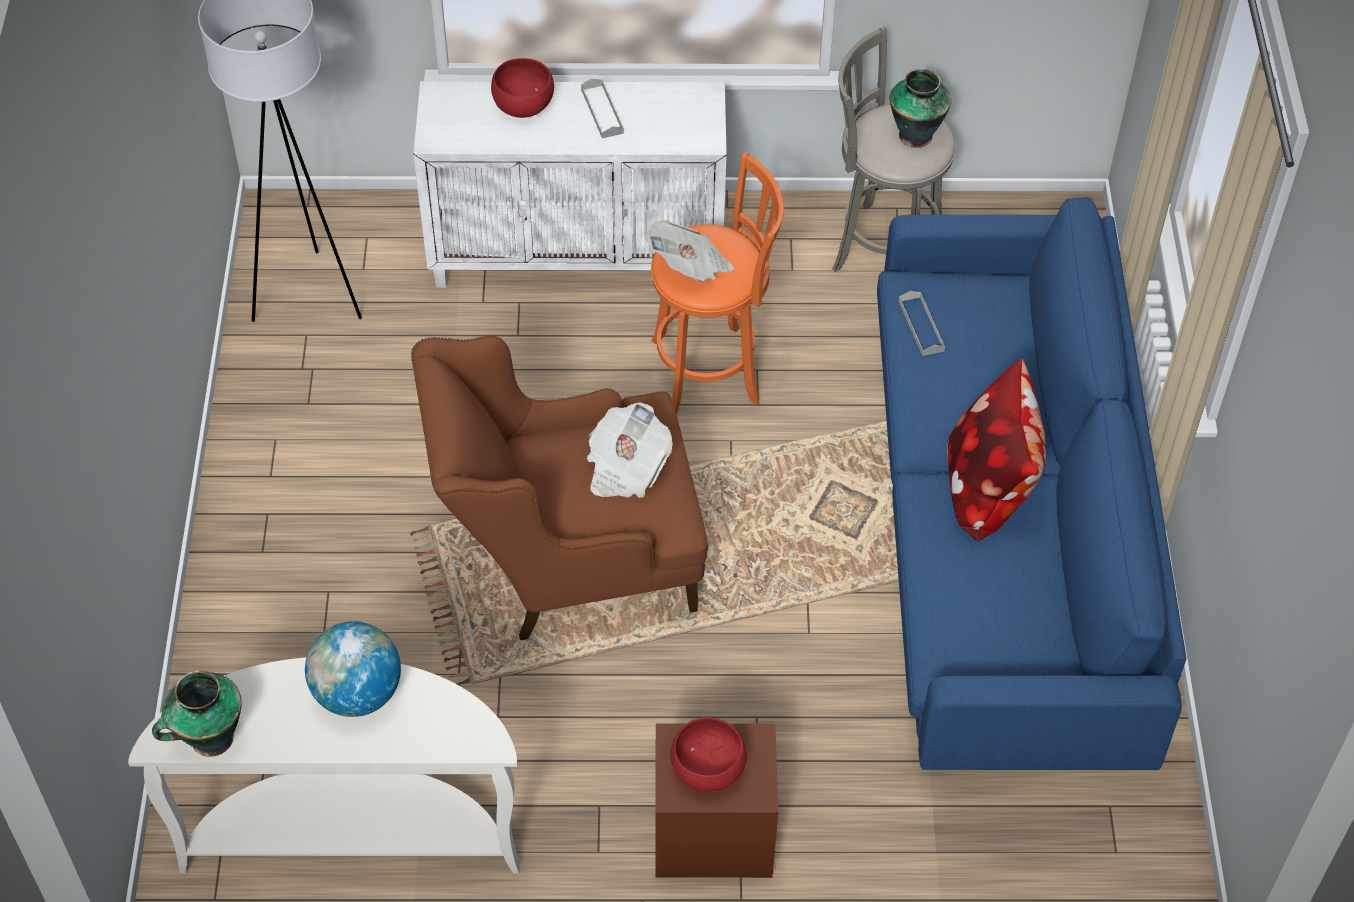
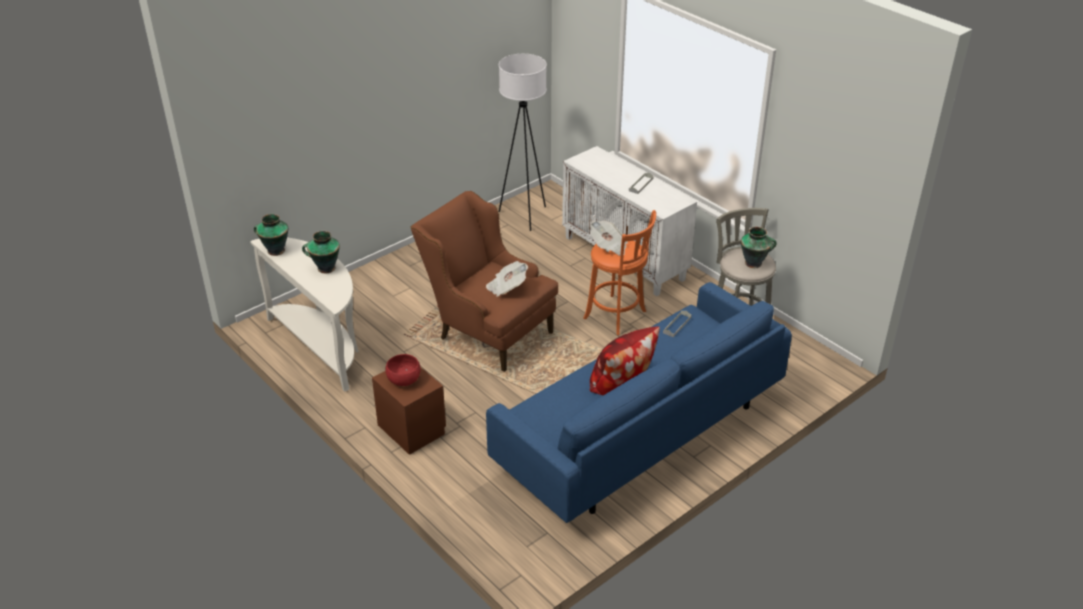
camera: 50 degrees right, 15 degrees down
globe [305,621,401,717] -> vase [302,231,340,273]
red bowl [491,58,554,118] -> none

